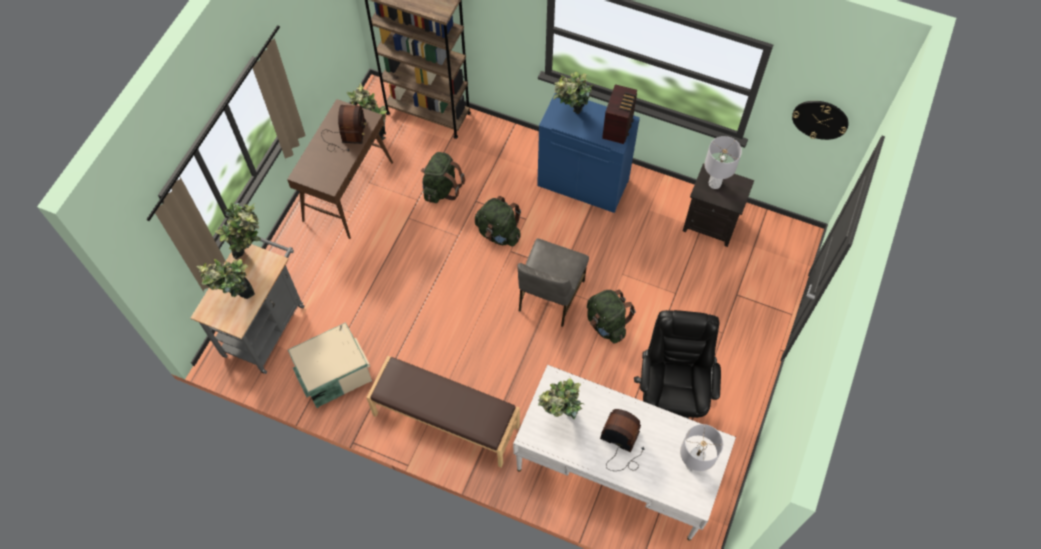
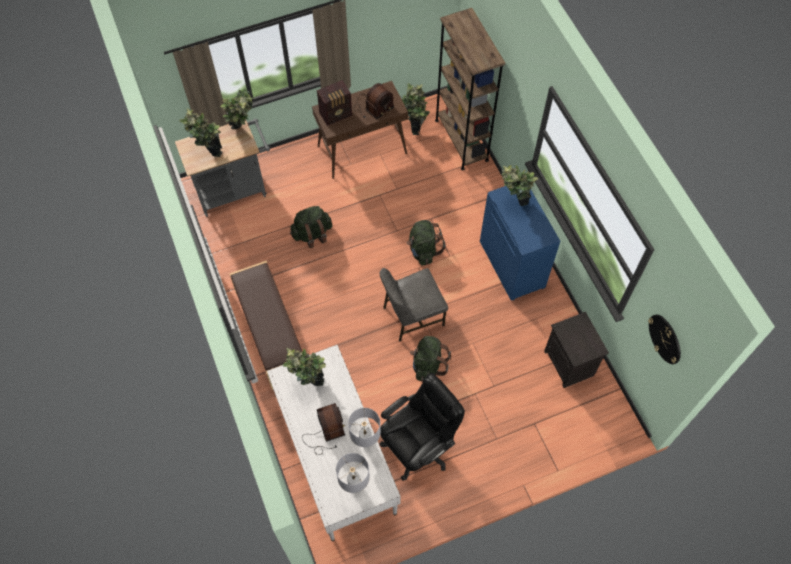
camera: 45 degrees right, 0 degrees up
beige storage box [288,322,372,408] -> none
green backpack [421,152,465,203] -> green backpack moved to [290,206,333,248]
radio [602,84,637,144] -> radio moved to [317,80,352,126]
grey table lamp [705,136,742,189] -> grey table lamp moved to [348,408,381,448]

